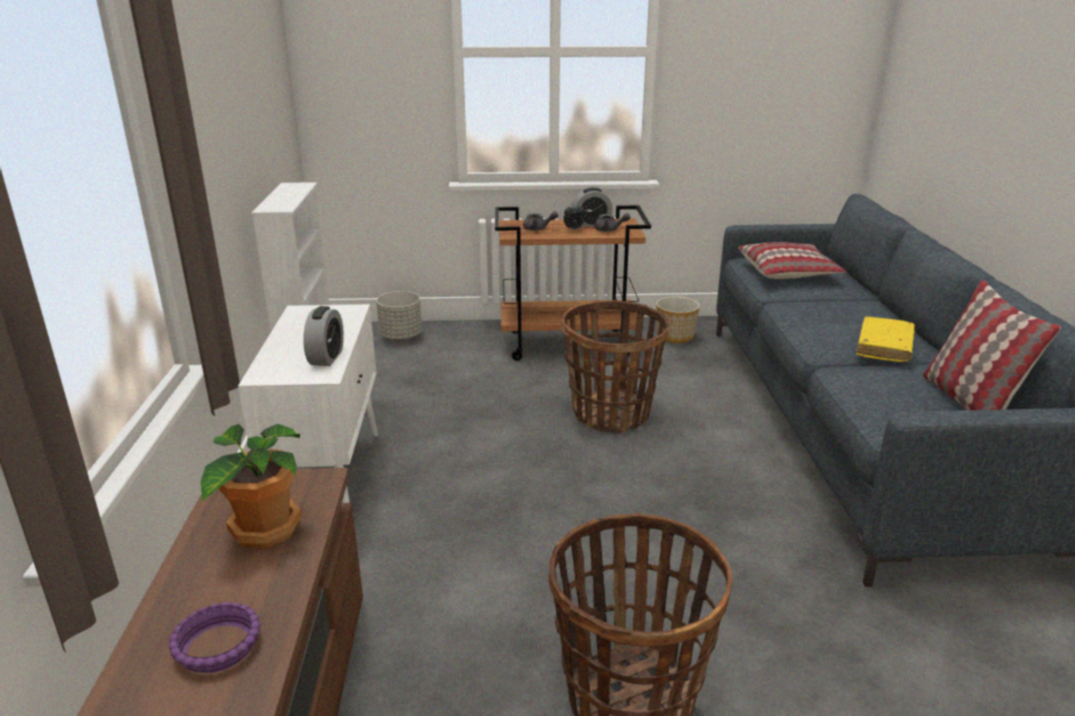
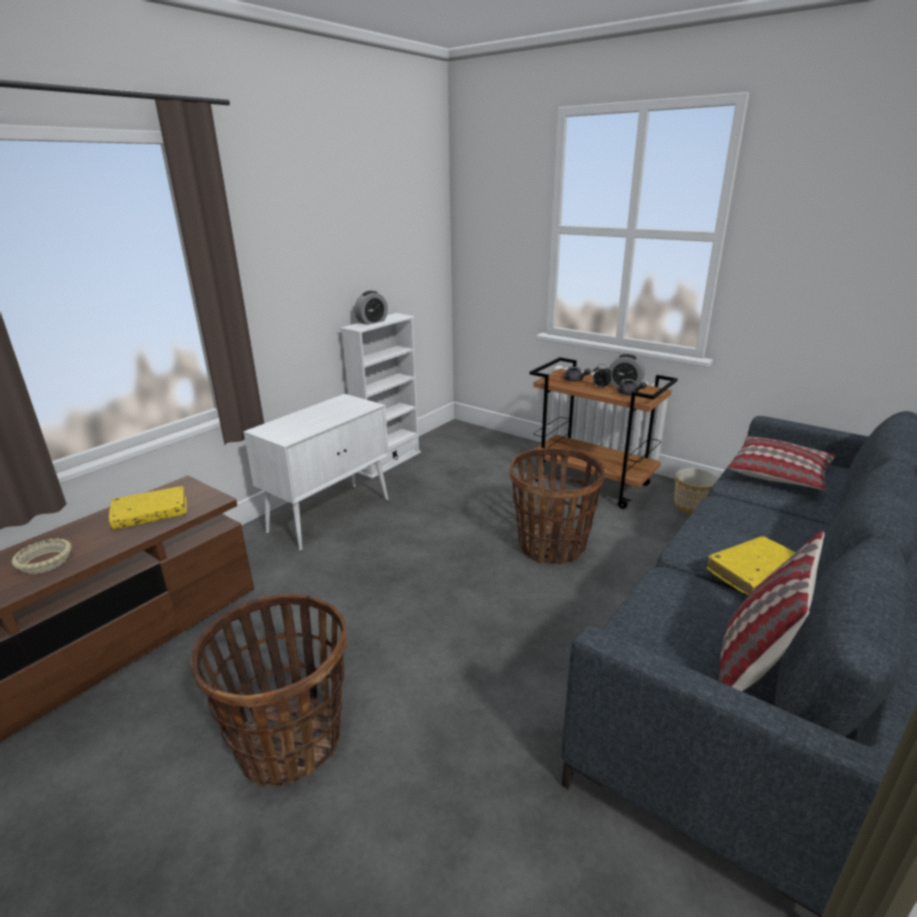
camera: 40 degrees right, 0 degrees up
purple bowl [168,602,261,673] -> beige bowl [11,538,72,574]
potted plant [201,424,302,548] -> yellow book [109,486,187,530]
alarm clock [303,306,344,366] -> alarm clock moved to [354,291,388,325]
grey planter [376,291,422,340] -> none

